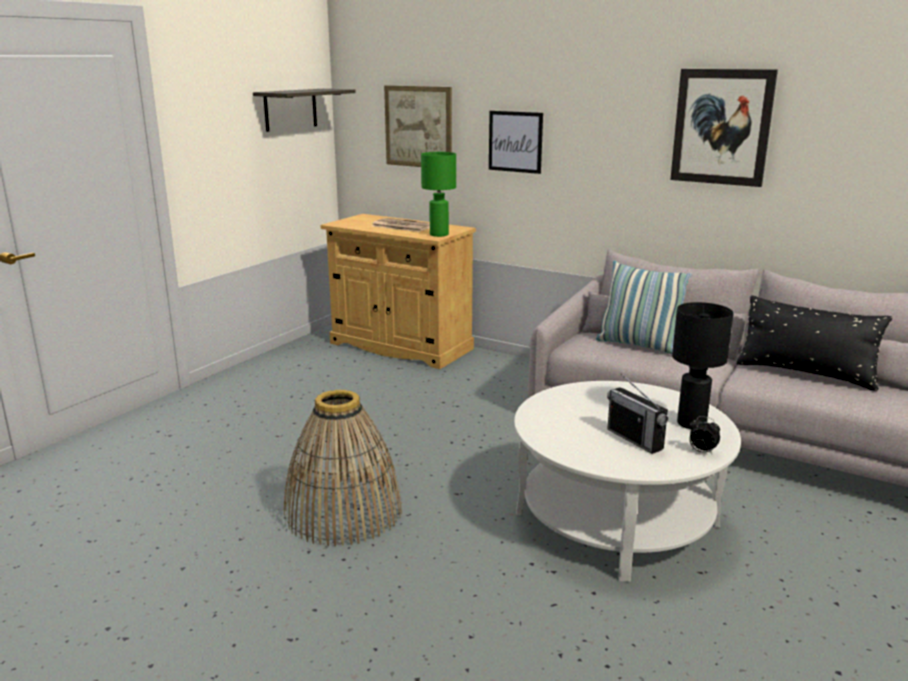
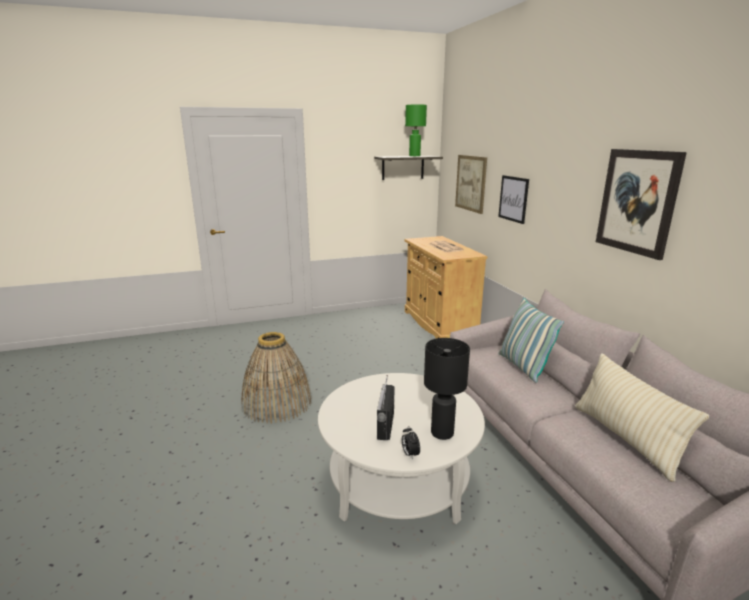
camera: 40 degrees right, 0 degrees up
green table lamp [421,152,456,237] -> green table lamp moved to [405,105,427,156]
black pillow [736,295,892,391] -> beige pillow [575,353,709,482]

